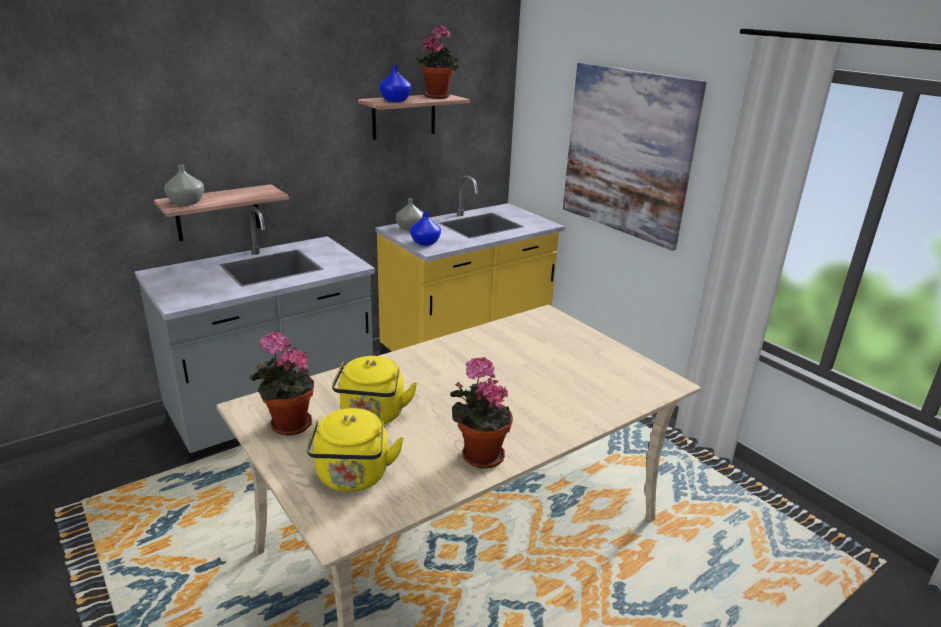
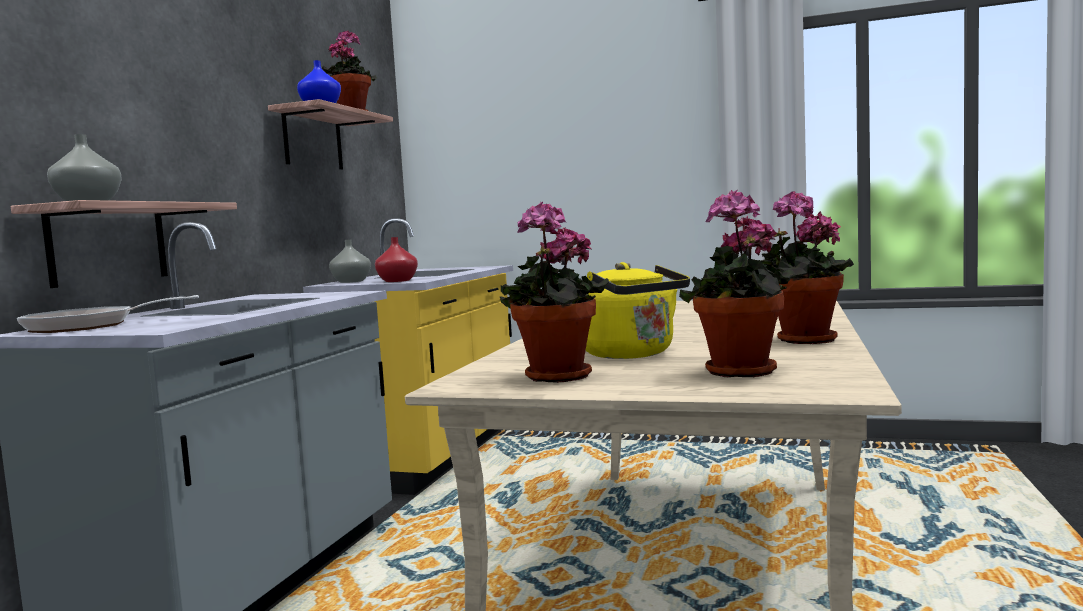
camera: 35 degrees left, 20 degrees down
yellow kettle [307,408,404,492] -> potted plant [679,190,794,377]
blue vase [410,211,441,246] -> red vase [375,237,418,282]
picture [563,63,707,251] -> none
none -> frying pan [17,295,199,333]

